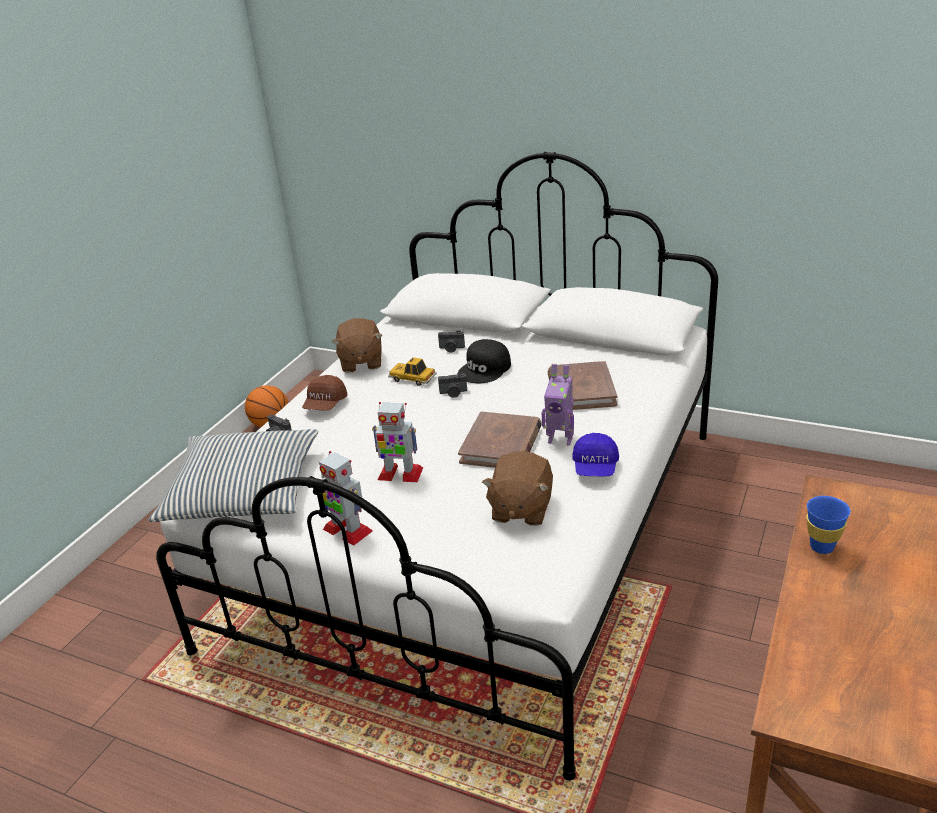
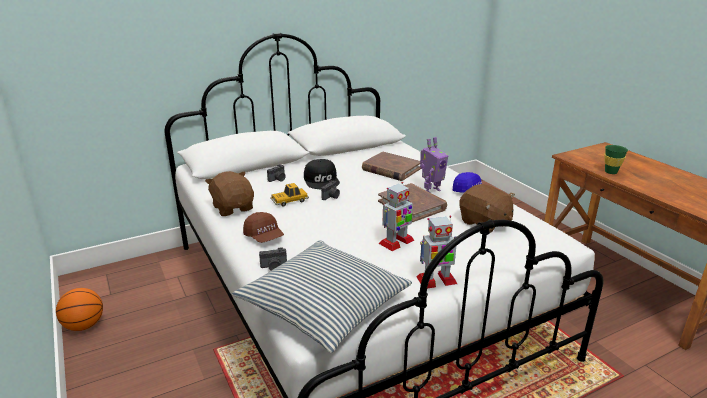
camera: 55 degrees left, 5 degrees down
brown plush toy [332,318,383,373] -> brown plush toy turned 150 degrees counterclockwise [205,171,254,216]
blue cup [806,496,851,554] -> green cup [604,145,628,174]

